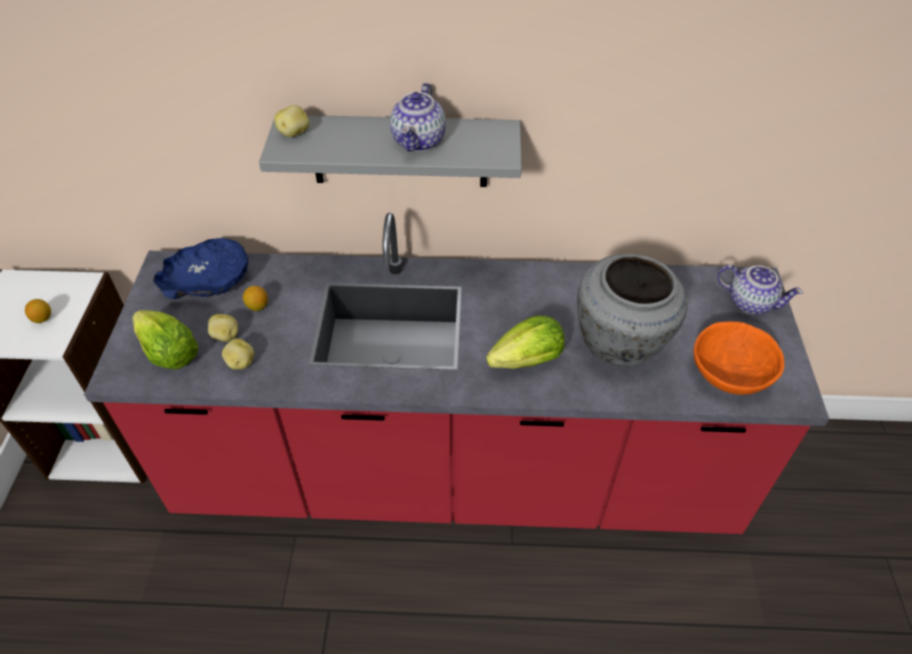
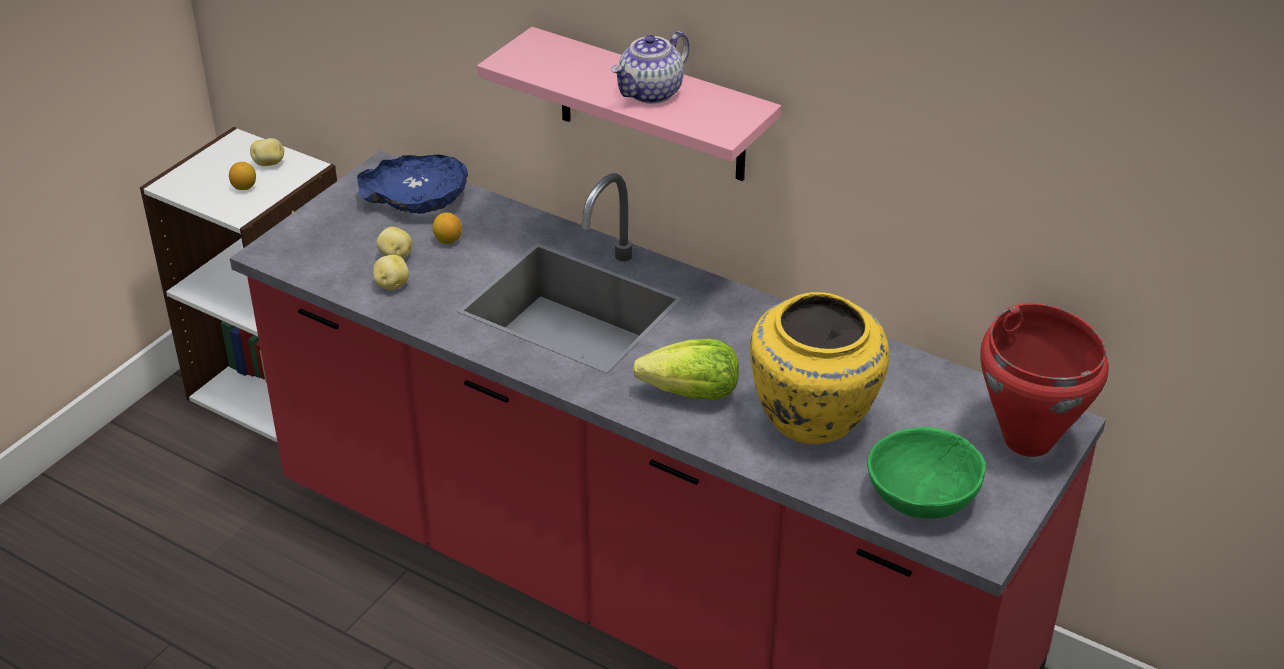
camera: 30 degrees right, 10 degrees down
lettuce [132,310,199,370] -> none
grey shelf [259,115,522,187] -> pink shelf [477,27,781,181]
potato [274,105,310,137] -> potato moved to [250,138,284,166]
grey vase [577,254,688,368] -> yellow vase [750,292,889,444]
orange bowl [694,321,784,395] -> green bowl [867,427,986,519]
teapot [717,265,803,314] -> red cooking pot [980,303,1109,457]

